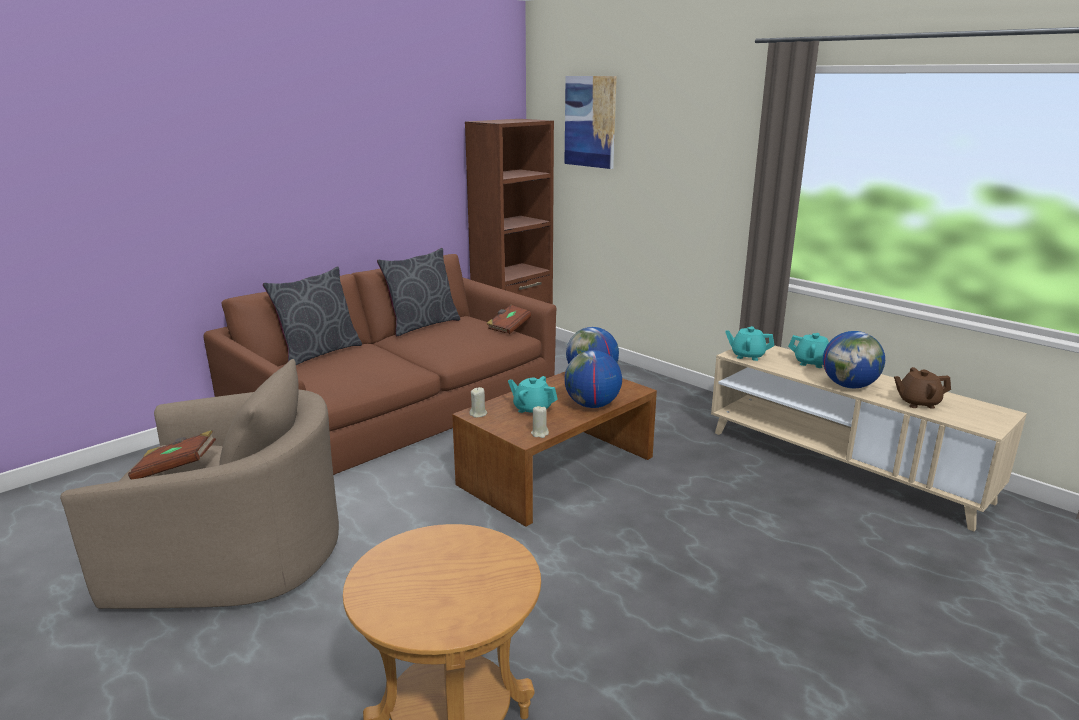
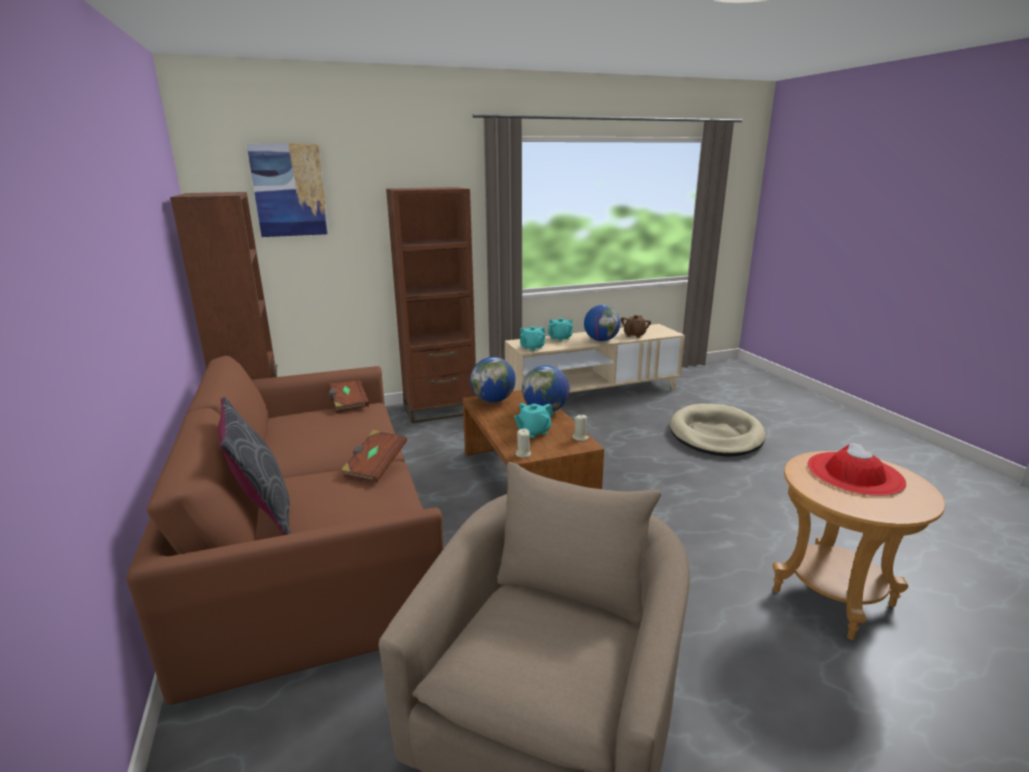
camera: 65 degrees left, 0 degrees up
brown book [128,430,216,479] -> brown book moved to [341,430,407,483]
grey pillow [377,248,460,336] -> none
none -> brown bookcase [386,187,477,423]
none -> beige dog bed [670,404,766,456]
none -> red hat [807,443,906,496]

